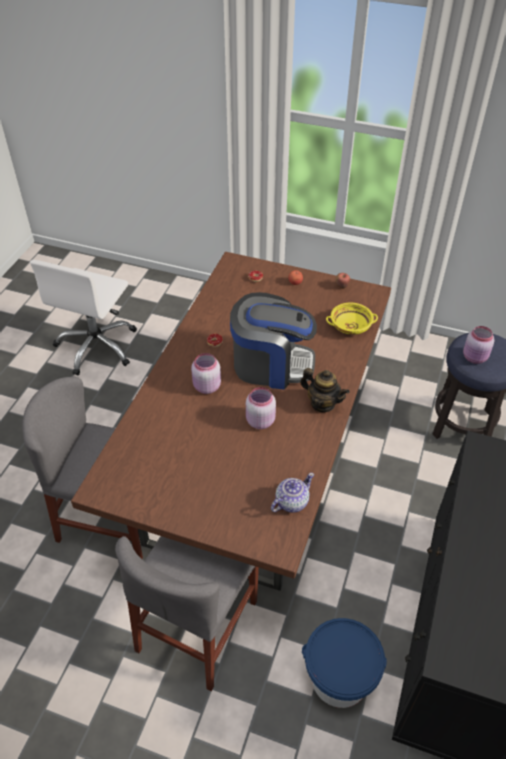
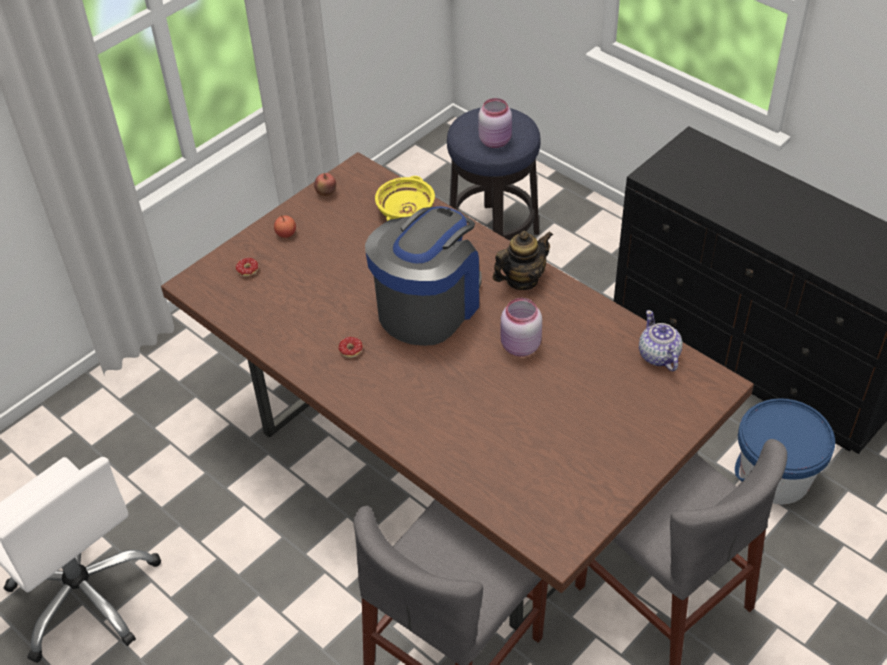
camera: 65 degrees left, 0 degrees up
pink jar [191,353,221,394] -> none

